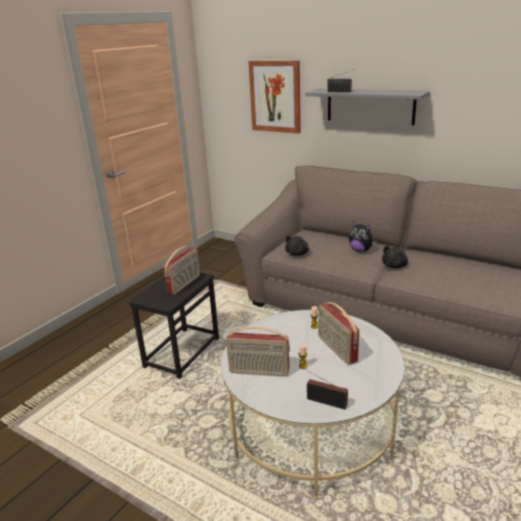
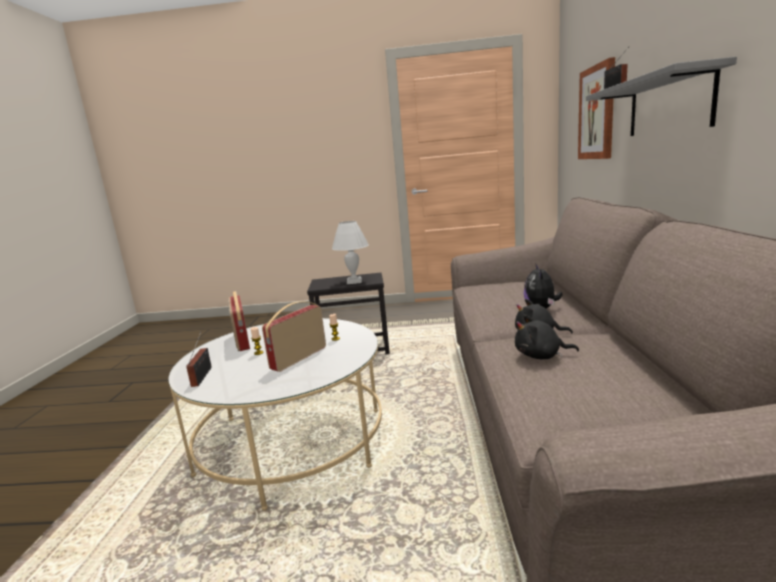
camera: 60 degrees right, 10 degrees down
radio [163,246,200,295] -> white table lamp [332,221,369,284]
black plush toy [285,236,309,256] -> black plush toy moved to [515,315,579,359]

